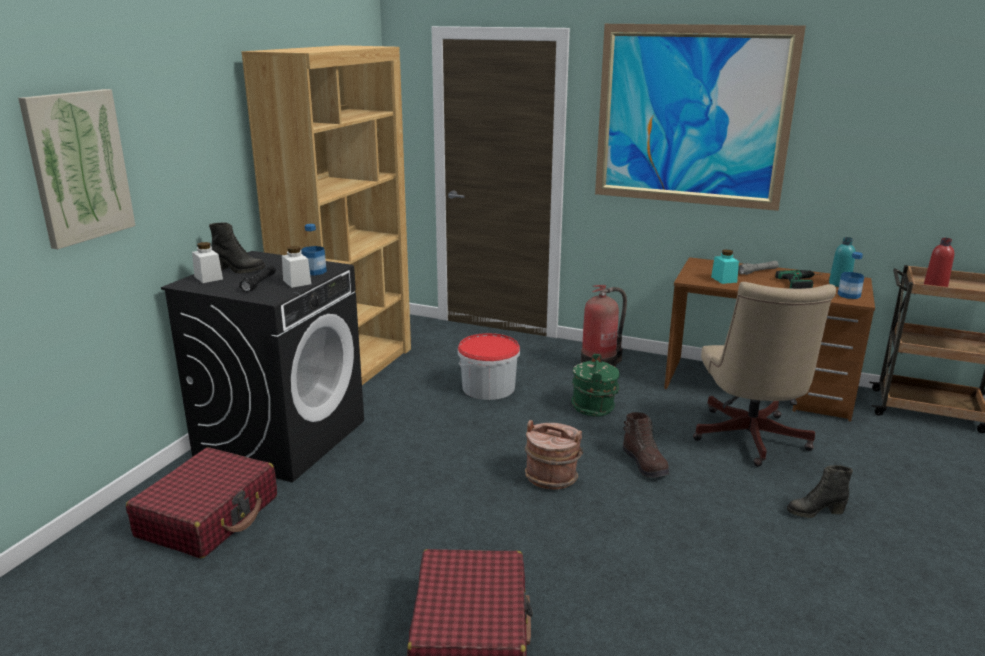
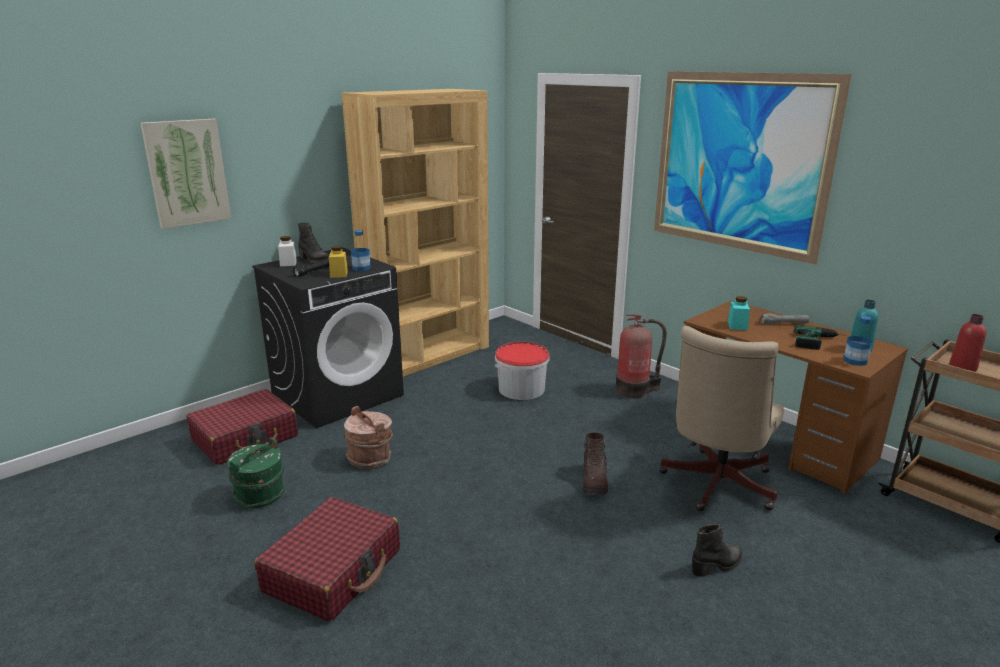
camera: 25 degrees right, 0 degrees up
white jar [282,246,311,288] -> yellow jar [329,246,348,278]
brown bucket [525,420,583,490] -> brown bucket moved to [344,406,394,469]
green bucket [571,354,620,417] -> green bucket moved to [227,438,285,508]
black boot [787,465,853,518] -> black boot turned 135 degrees clockwise [692,524,742,577]

